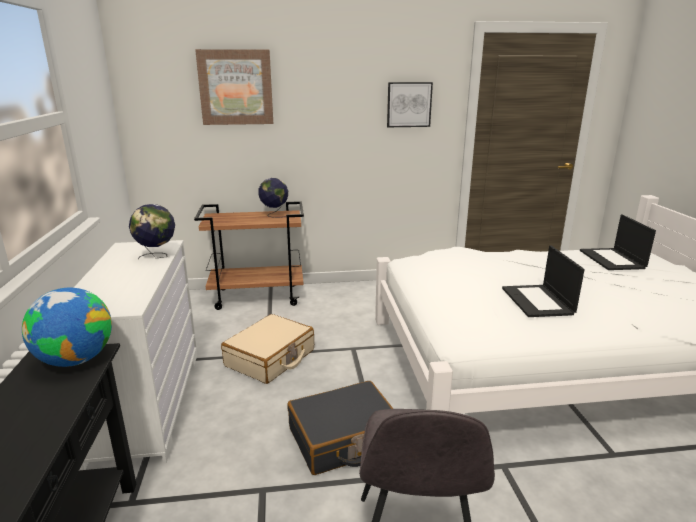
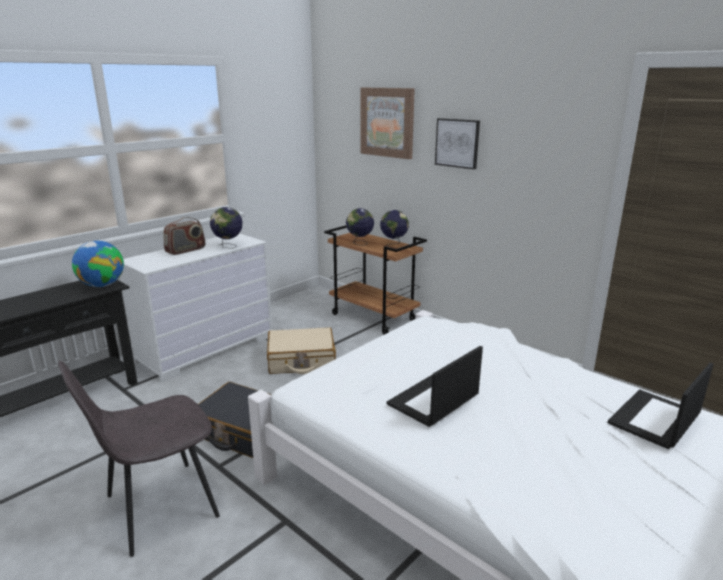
camera: 50 degrees right, 0 degrees up
picture [387,82,433,127] -> picture moved to [435,118,480,169]
none -> radio [164,217,205,255]
none -> globe [346,208,374,246]

